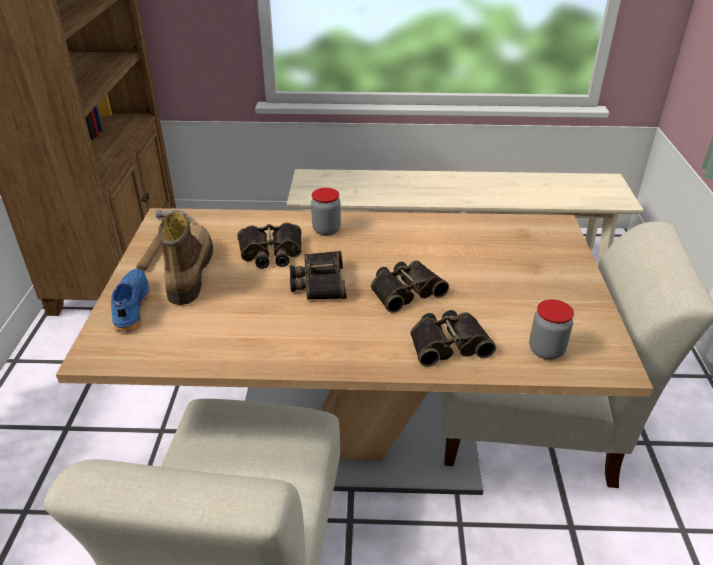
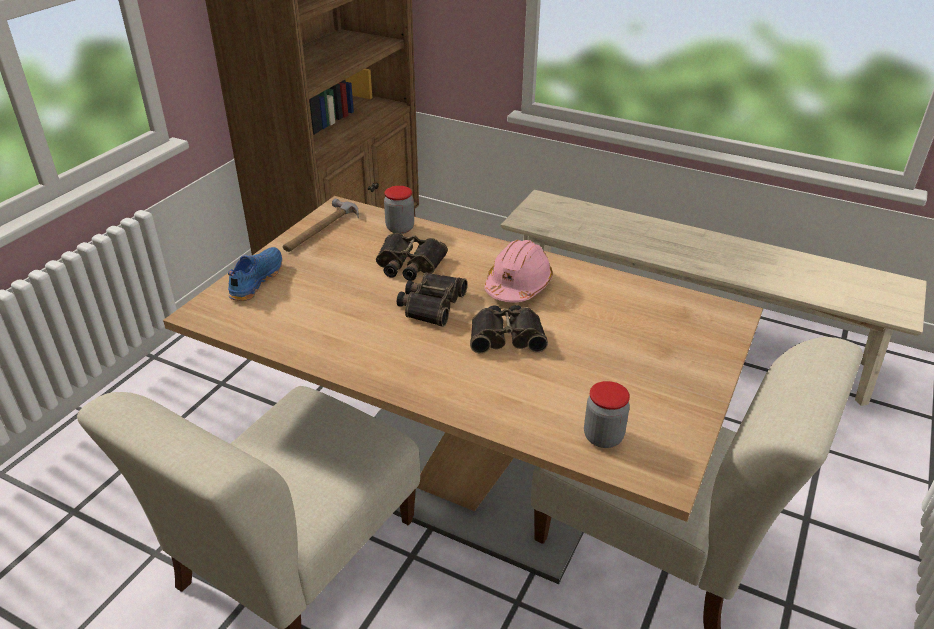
camera: 25 degrees right, 0 degrees up
boot [158,211,213,305] -> none
jar [311,188,341,236] -> jar moved to [384,186,414,234]
binoculars [410,310,496,367] -> none
none -> pink hard hat [485,240,553,302]

